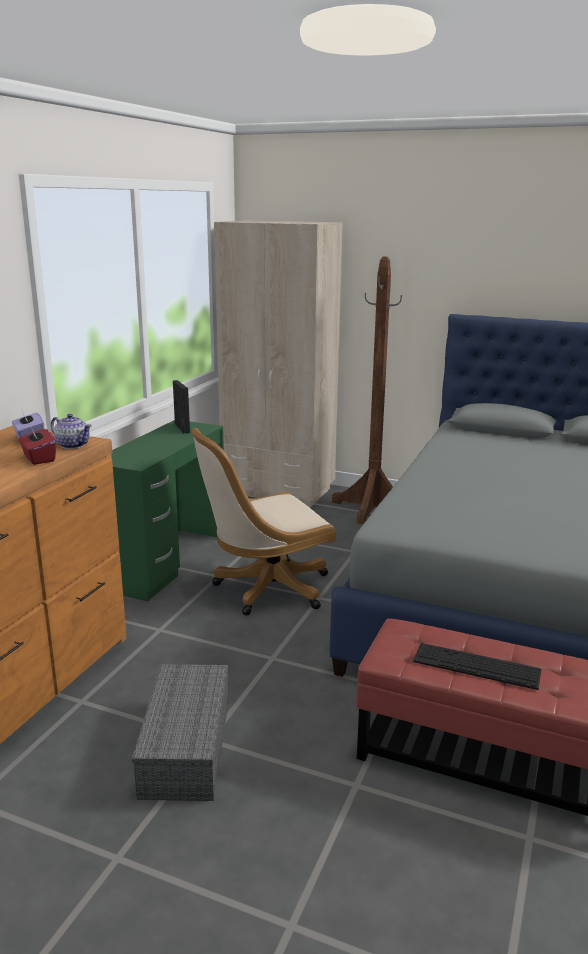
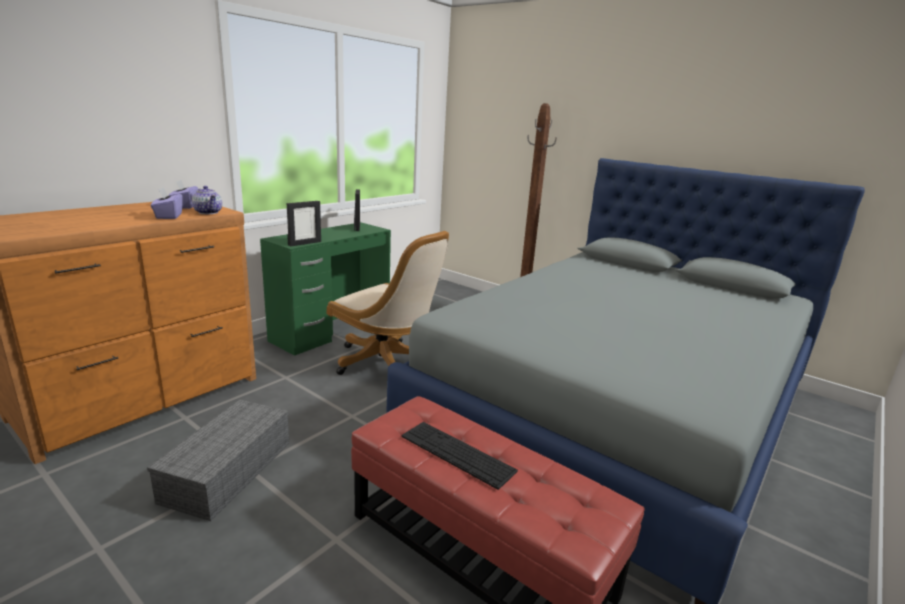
camera: 15 degrees right, 0 degrees up
red tissue box [19,428,56,465] -> purple tissue box [151,187,183,219]
office chair [192,428,337,616] -> office chair turned 135 degrees counterclockwise [326,231,449,375]
beige wardrobe [214,220,343,508] -> none
none -> picture frame [287,201,321,246]

